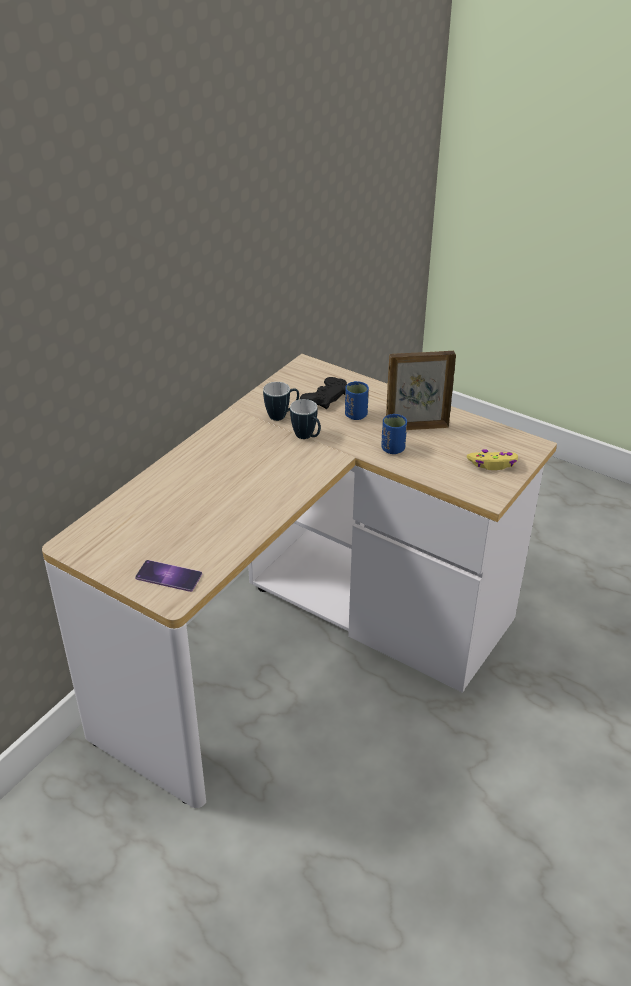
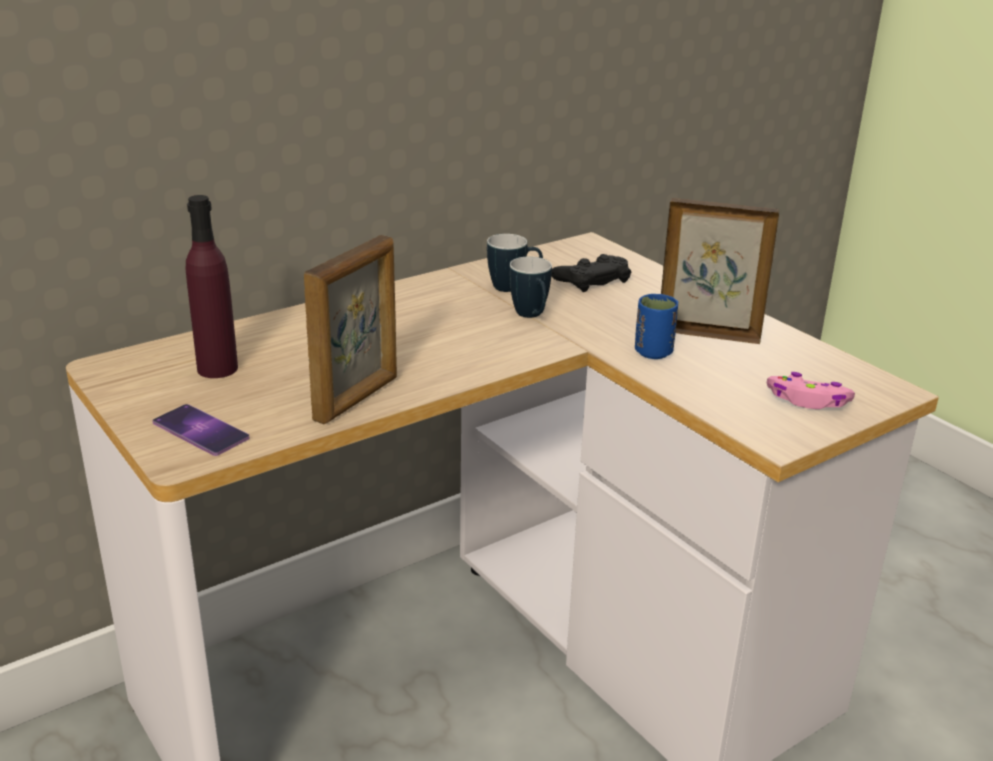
camera: 20 degrees right, 10 degrees down
blue cup [345,381,369,420] -> none
yellow game controller [467,449,518,470] -> pink game controller [767,372,855,409]
none -> purple bottle [186,195,238,378]
none -> picture frame [304,235,397,425]

